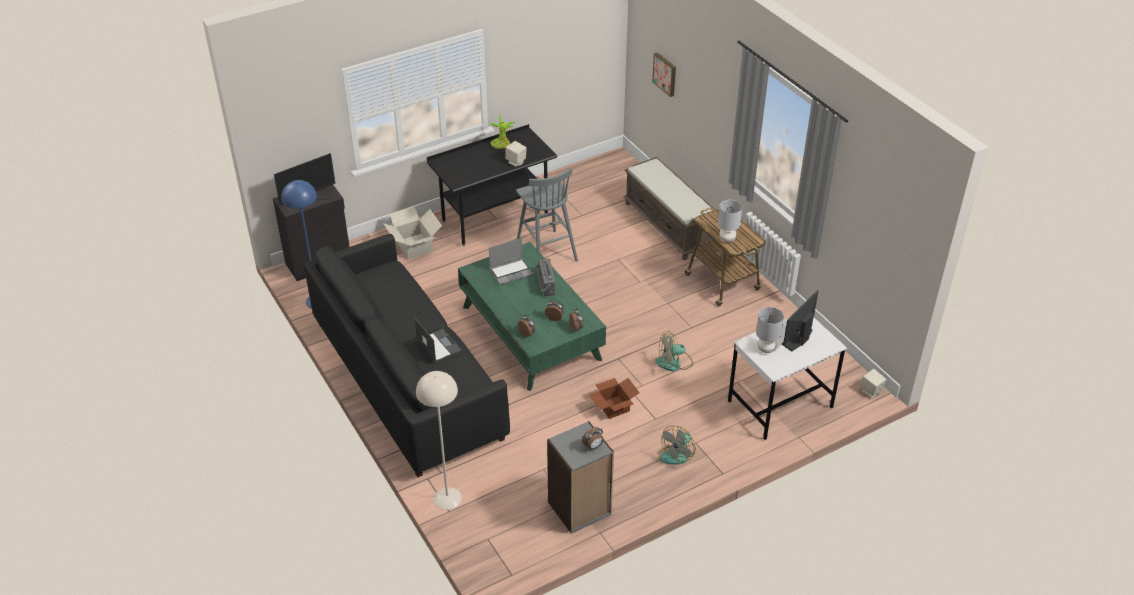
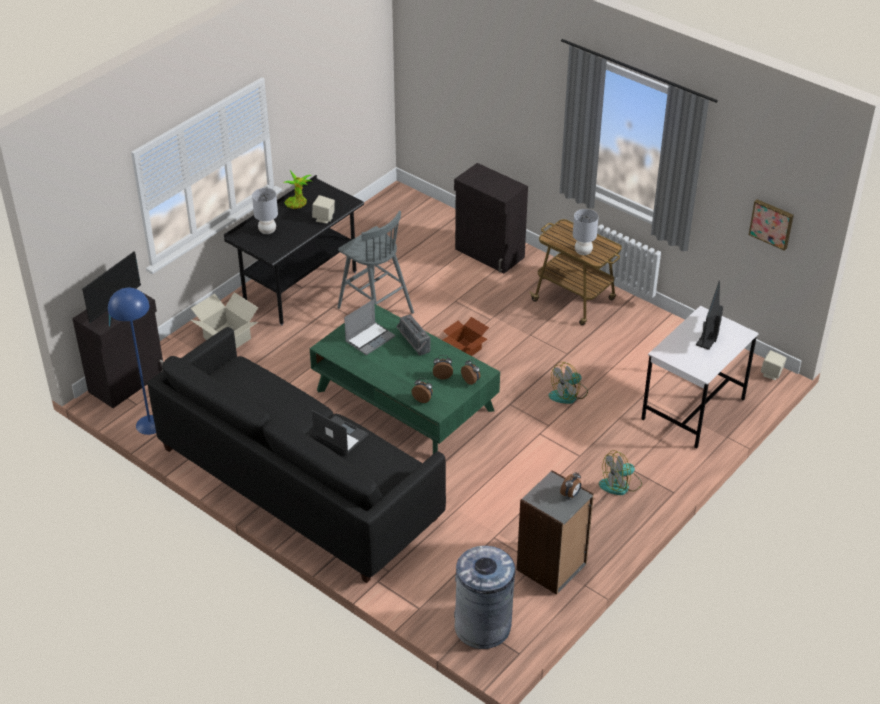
camera: 20 degrees left, 0 degrees up
beige floor lamp [416,371,462,510] -> none
cardboard box [589,378,639,419] -> cardboard box moved to [443,317,489,356]
brown bench [623,157,713,260] -> black cabinet [454,163,528,273]
picture [652,52,676,97] -> picture moved to [749,199,794,251]
fan [660,426,696,465] -> fan turned 45 degrees clockwise [599,450,642,495]
grey table lamp [756,307,784,353] -> grey table lamp moved to [252,188,278,234]
none -> grey trash can [454,546,515,649]

